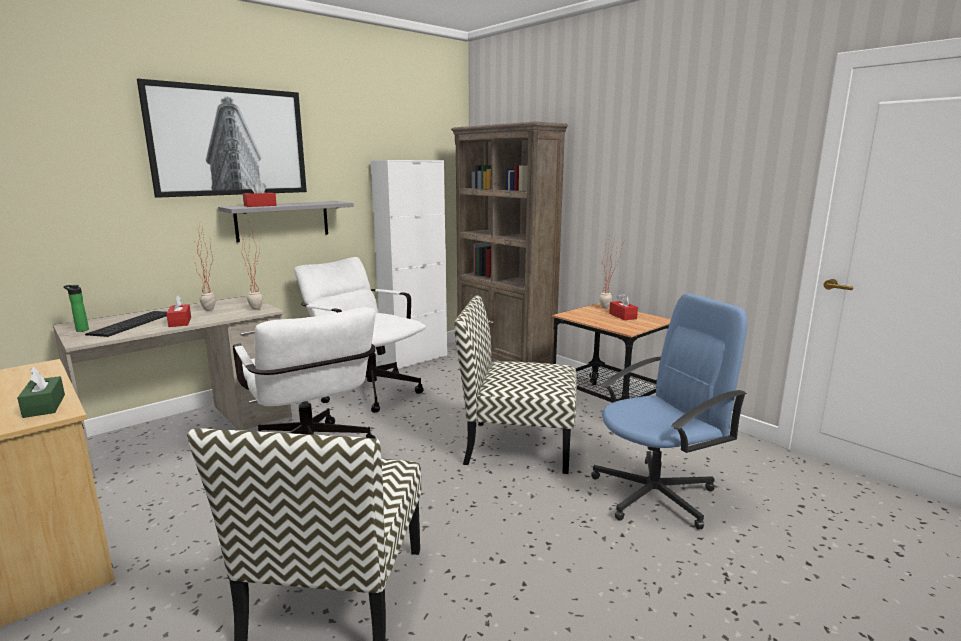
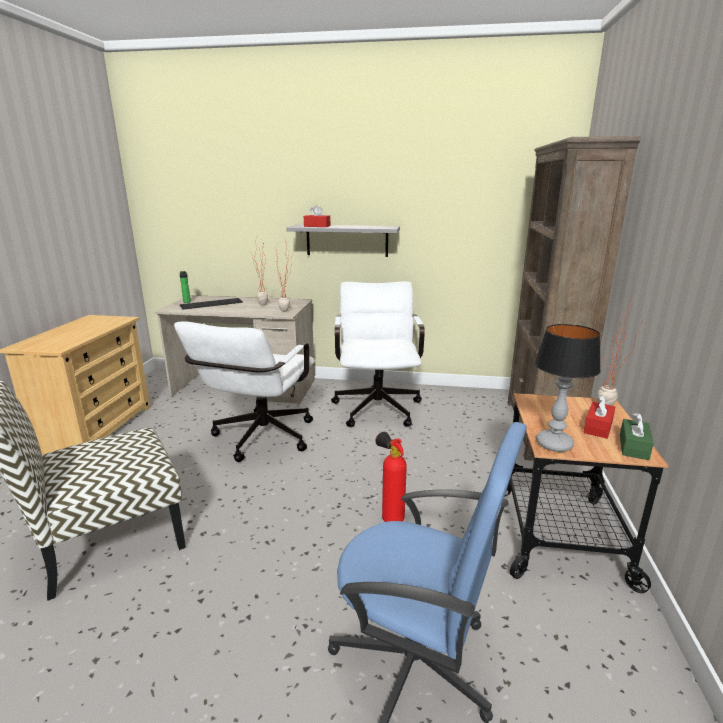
camera: 50 degrees right, 5 degrees up
green tissue box [17,367,65,418] -> green tissue box moved to [620,412,654,460]
picture [137,78,307,198] -> none
red tissue box [166,295,191,327] -> none
white cabinet [371,160,447,369] -> none
chair [454,295,577,474] -> fire extinguisher [375,432,407,522]
none -> table lamp [535,324,601,452]

